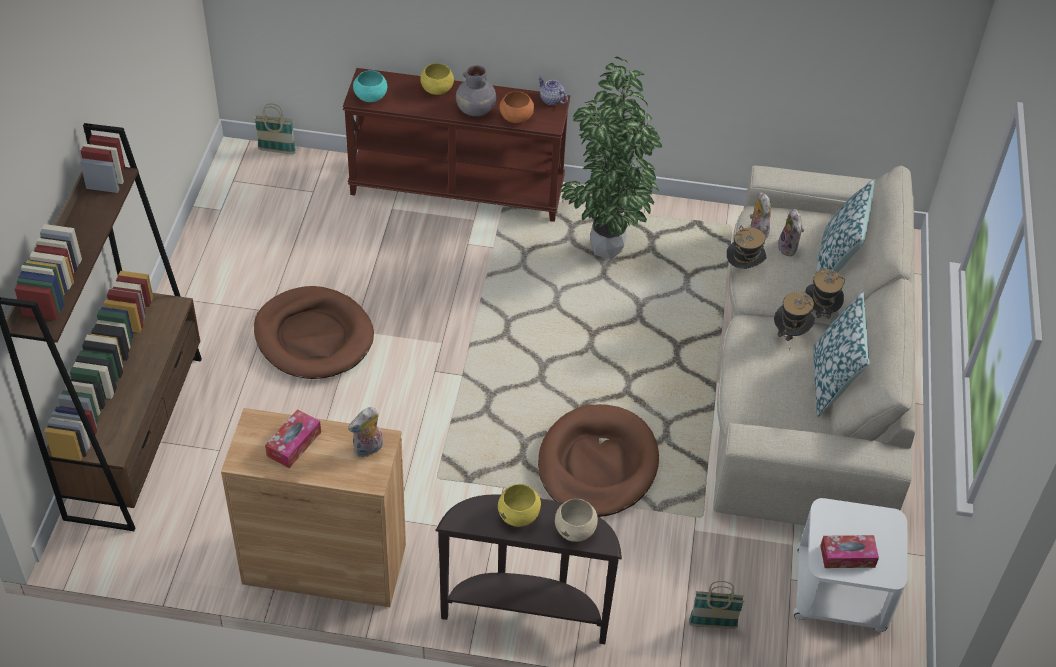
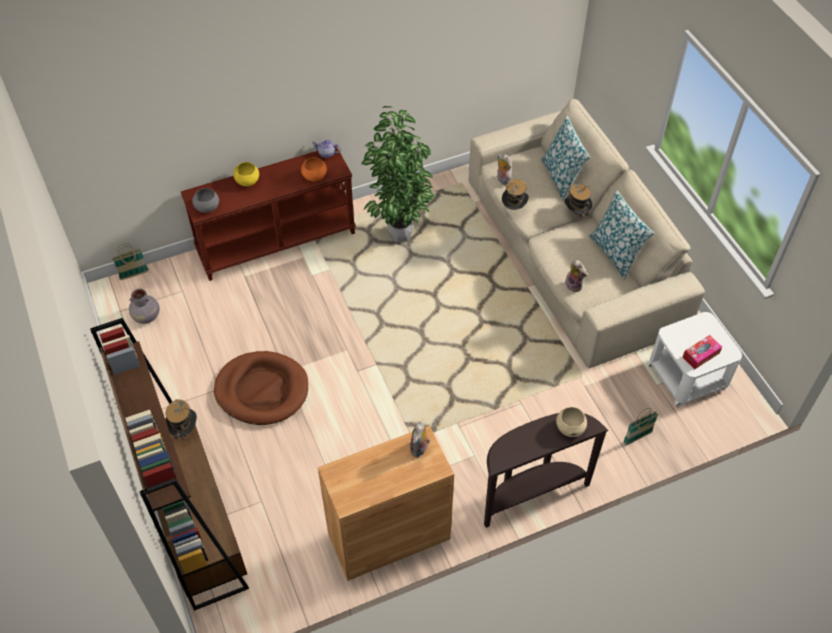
camera: 30 degrees left, 5 degrees up
tissue box [265,409,321,468] -> none
turquoise bowl [353,70,387,102] -> grey bowl [192,188,219,213]
grey vase [456,65,496,116] -> grey vase moved to [129,288,160,324]
yellow bowl [498,484,541,527] -> none
brown dog bed [538,404,659,517] -> none
hat [774,291,815,350] -> hat moved to [165,399,197,444]
plush toy [778,209,804,256] -> plush toy moved to [565,260,587,292]

